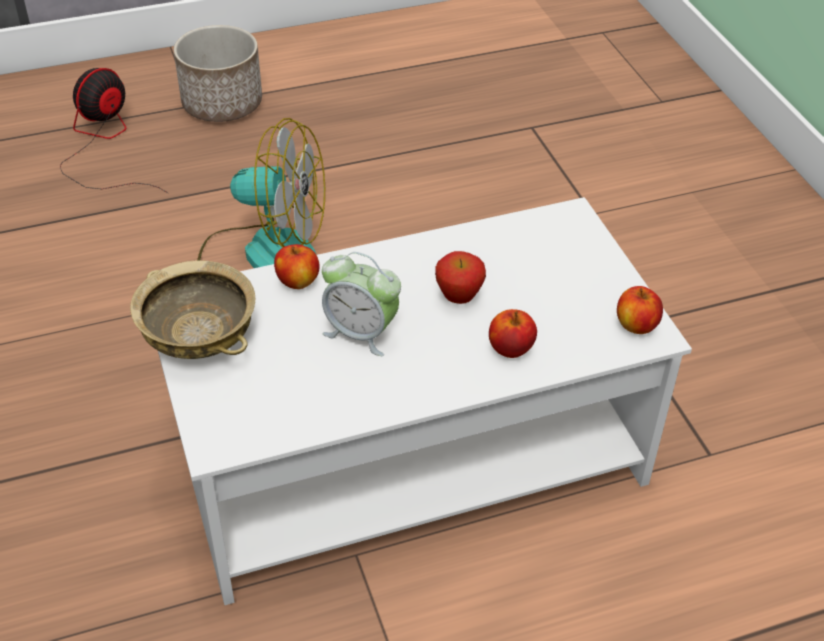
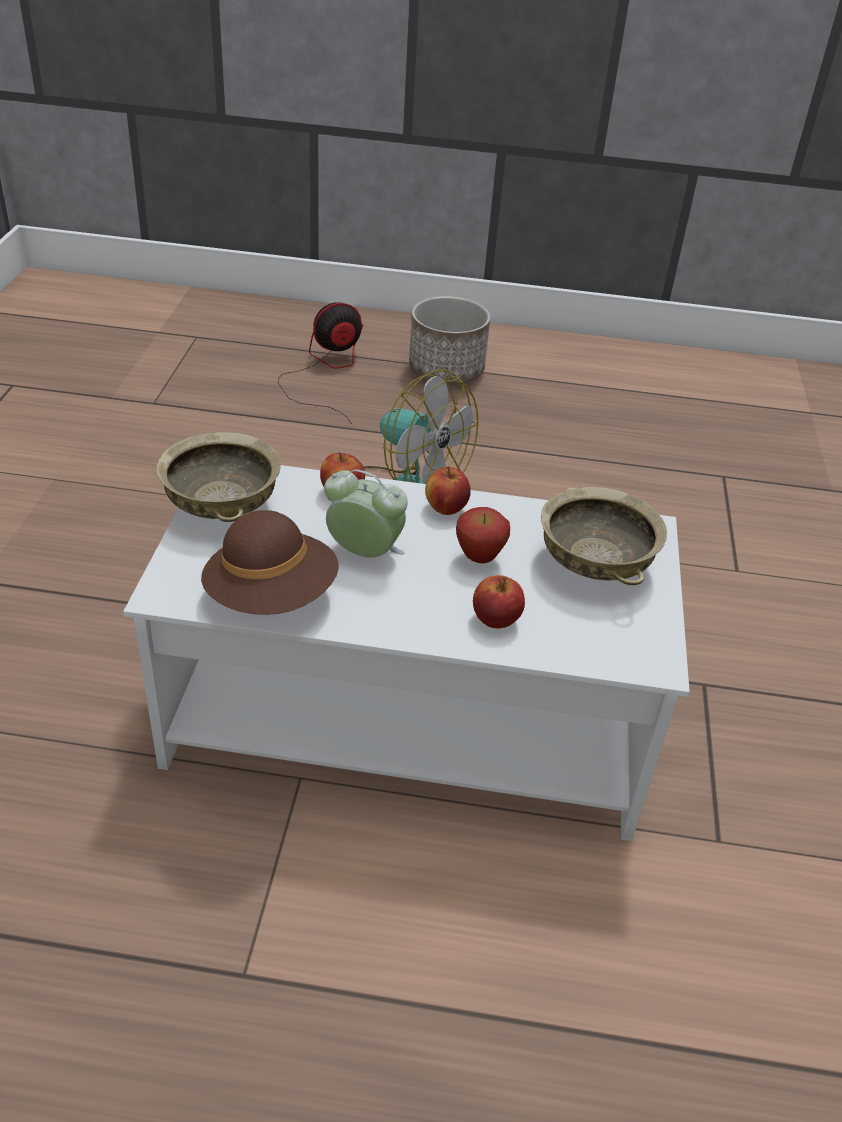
camera: 25 degrees right, 5 degrees down
alarm clock [322,252,401,356] -> alarm clock turned 150 degrees clockwise [324,469,408,558]
apple [617,286,663,334] -> apple moved to [425,466,471,515]
none -> brown hat [201,510,339,615]
none -> beige bowl [541,487,667,585]

